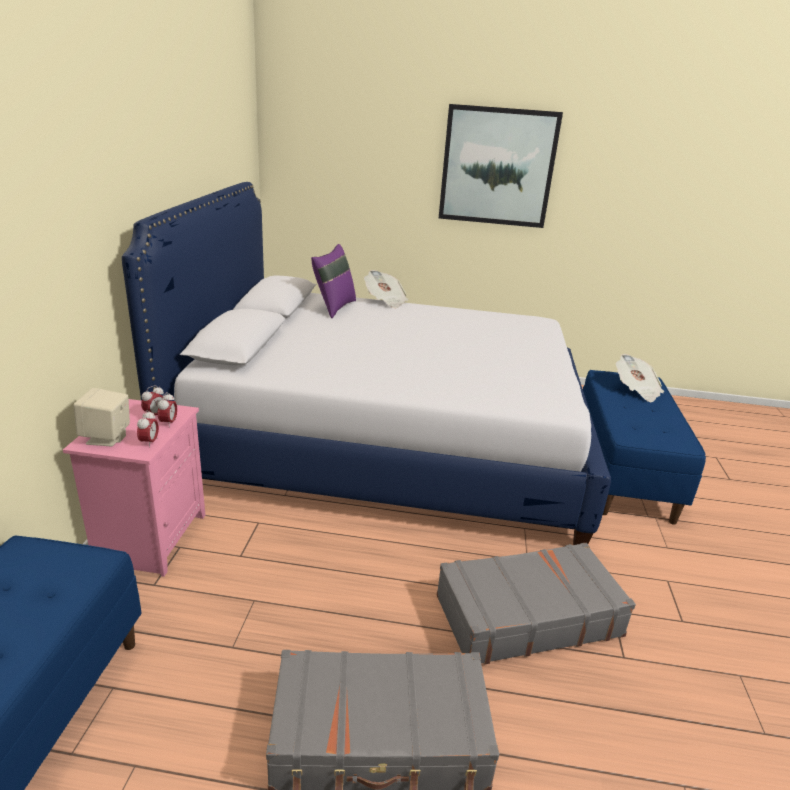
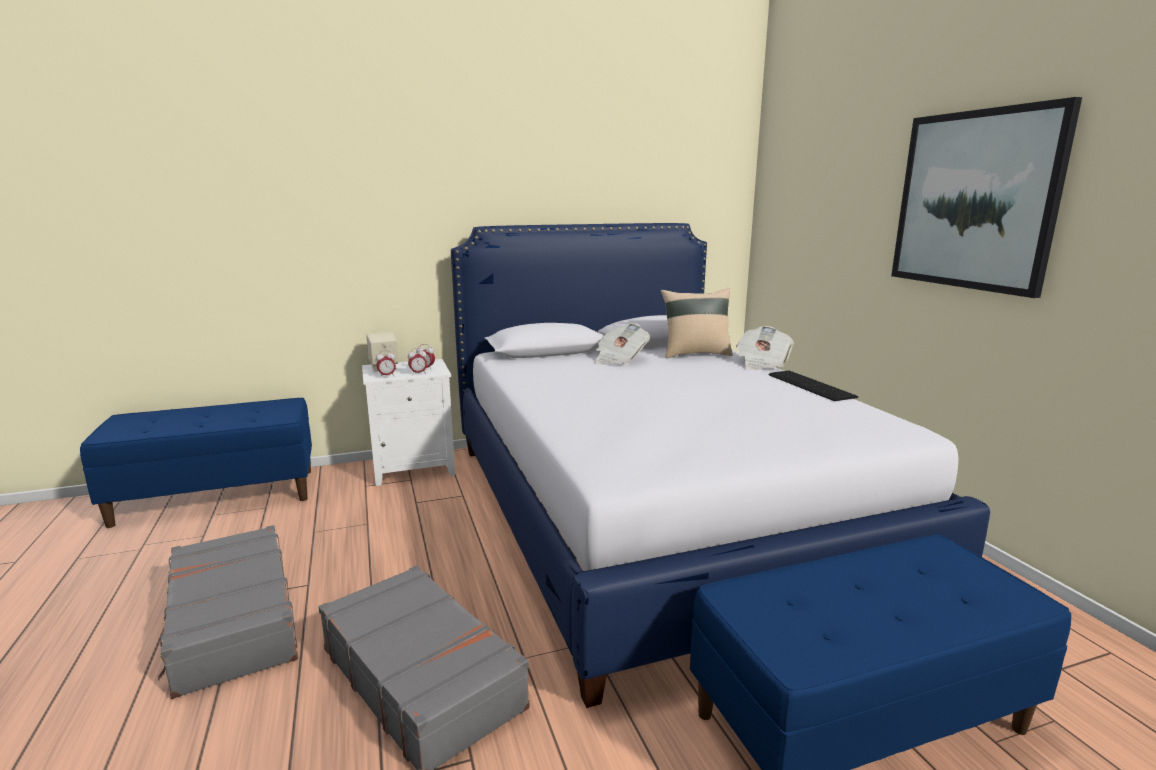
camera: 65 degrees right, 10 degrees down
pink nightstand [63,399,205,577] -> white nightstand [362,359,455,486]
purple pillow [311,244,356,318] -> beige pillow [661,288,733,358]
newspaper [616,354,664,403] -> newspaper moved to [595,323,650,365]
none -> keyboard [769,371,858,401]

